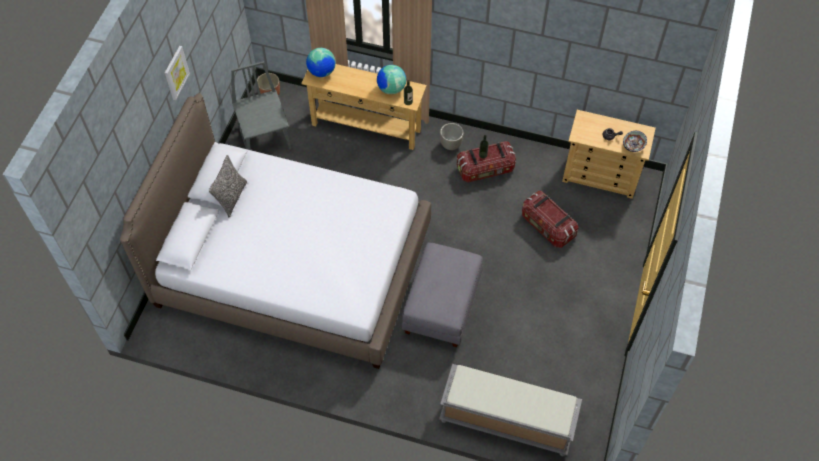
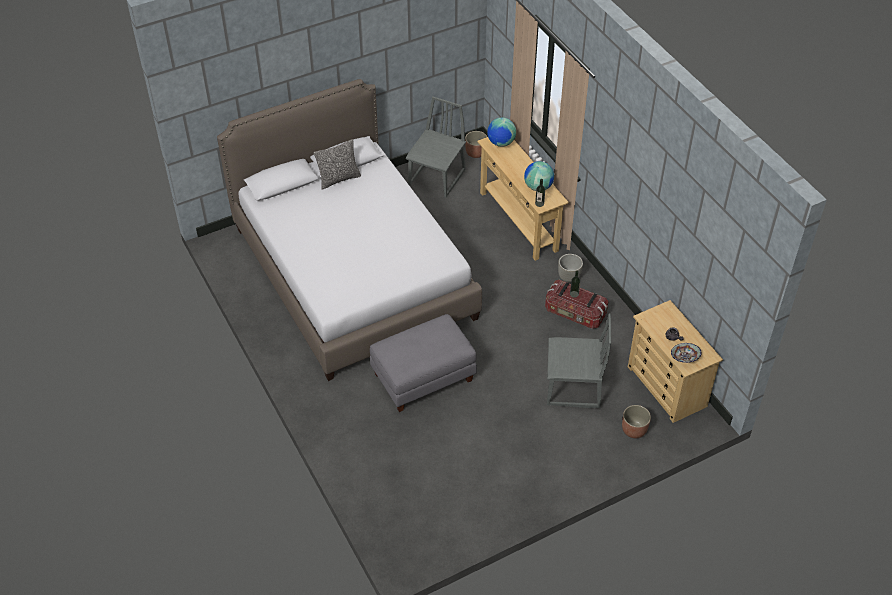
camera: 45 degrees right, 10 degrees down
picture [165,46,190,100] -> none
grey bench [439,364,582,456] -> none
storage box [522,191,579,248] -> grey chair [547,313,611,408]
none -> planter [622,405,651,438]

